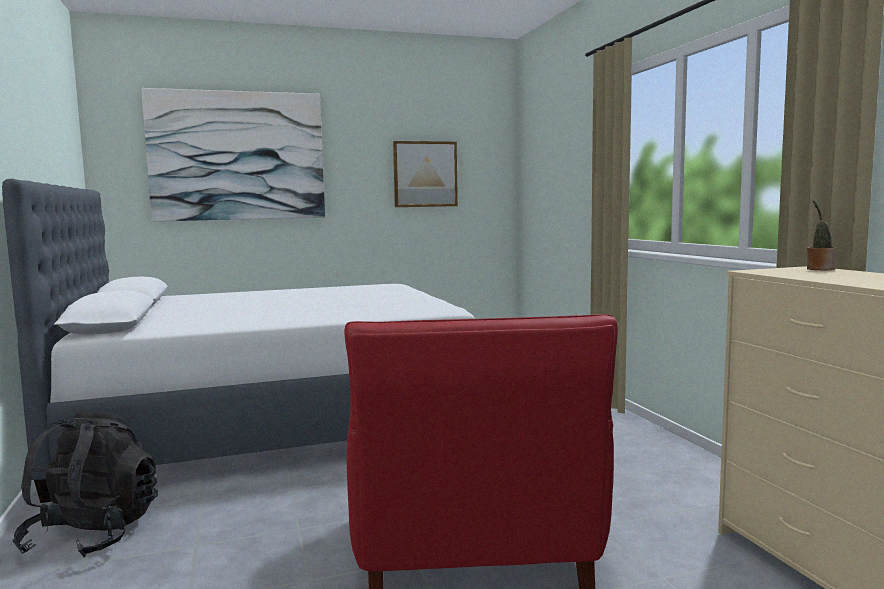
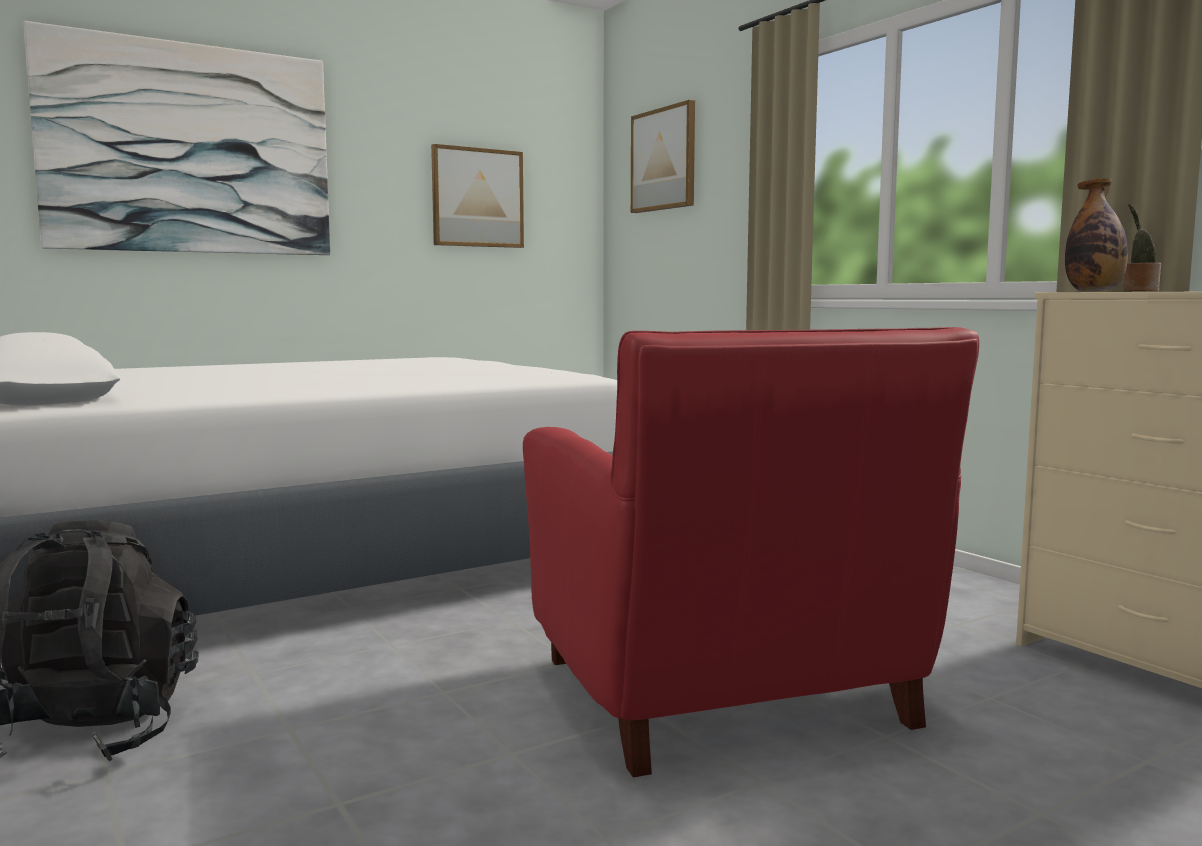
camera: 15 degrees left, 0 degrees up
none -> picture [631,100,695,213]
none -> bottle [1065,178,1128,291]

